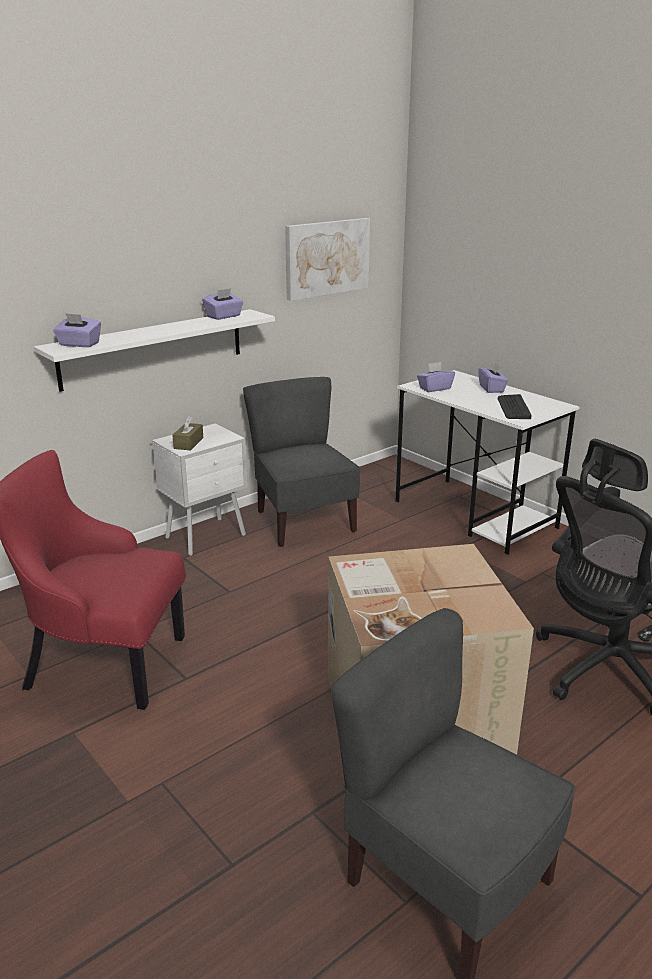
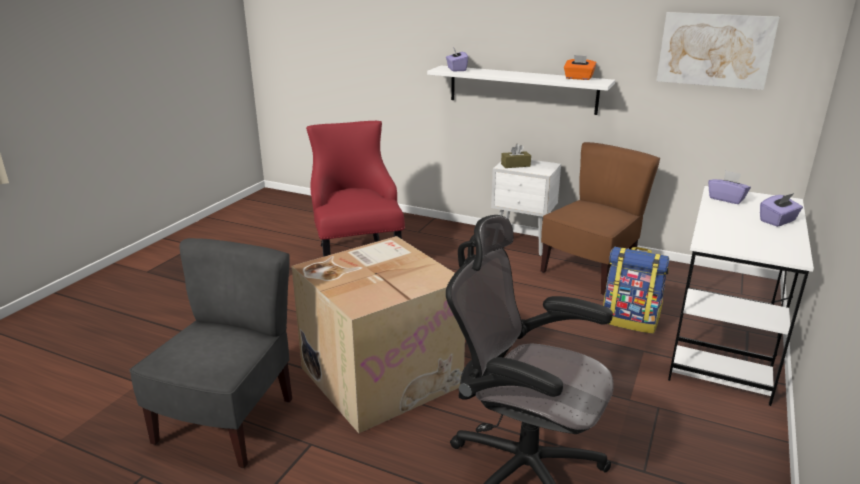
camera: 65 degrees right, 0 degrees up
purple tissue box [202,288,243,320] -> orange tissue box [564,55,597,80]
grey chair [243,377,360,547] -> brown chair [541,142,660,295]
keyboard [498,394,532,419] -> none
none -> backpack [603,247,669,334]

